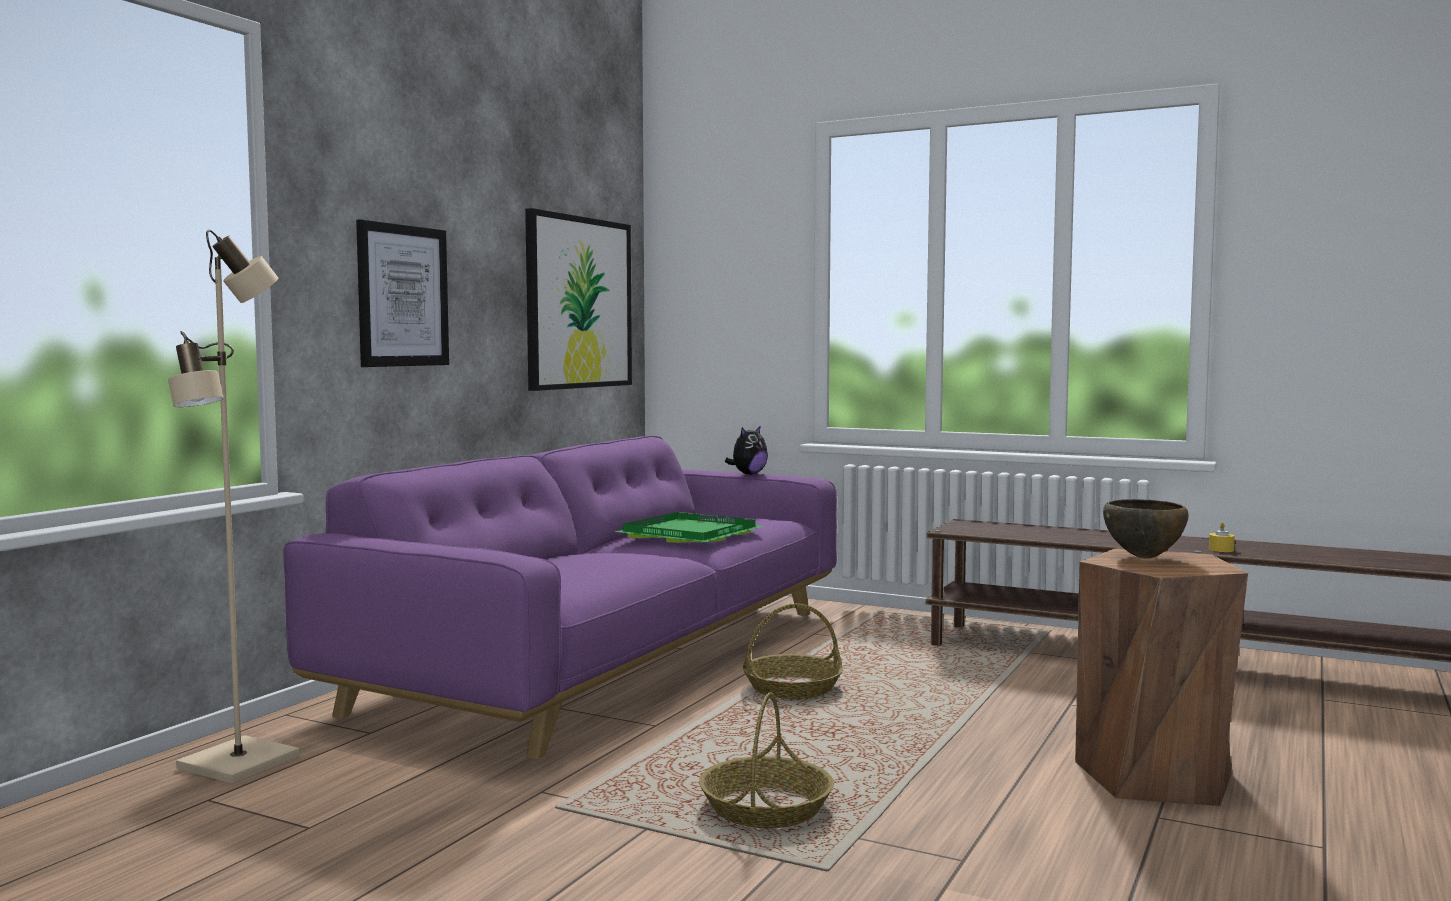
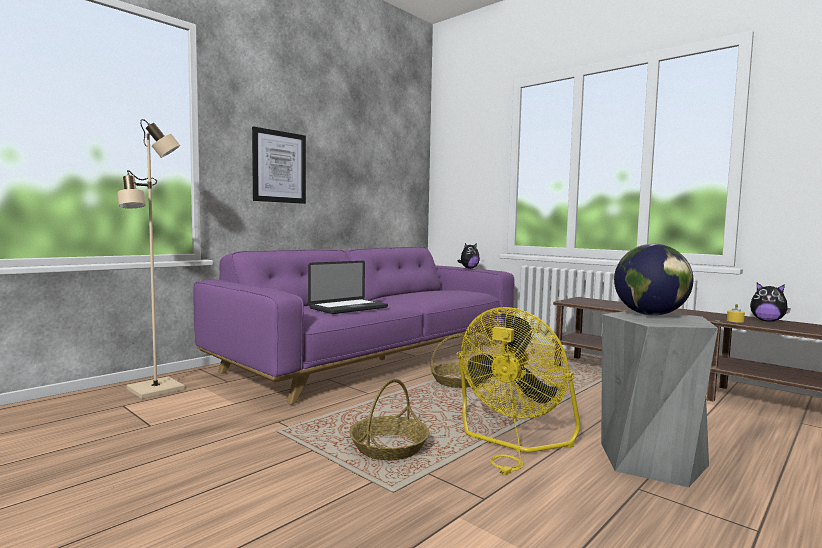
camera: 15 degrees right, 0 degrees up
picture [525,208,632,391] -> none
green tray [615,512,764,543] -> none
brown stool [1075,548,1248,807] -> grey stool [601,310,718,488]
brown bowl [1103,499,1188,559] -> globe [614,244,693,316]
none -> laptop [308,261,388,314]
none -> yellow fan [457,307,580,475]
none -> plush toy [750,283,791,322]

